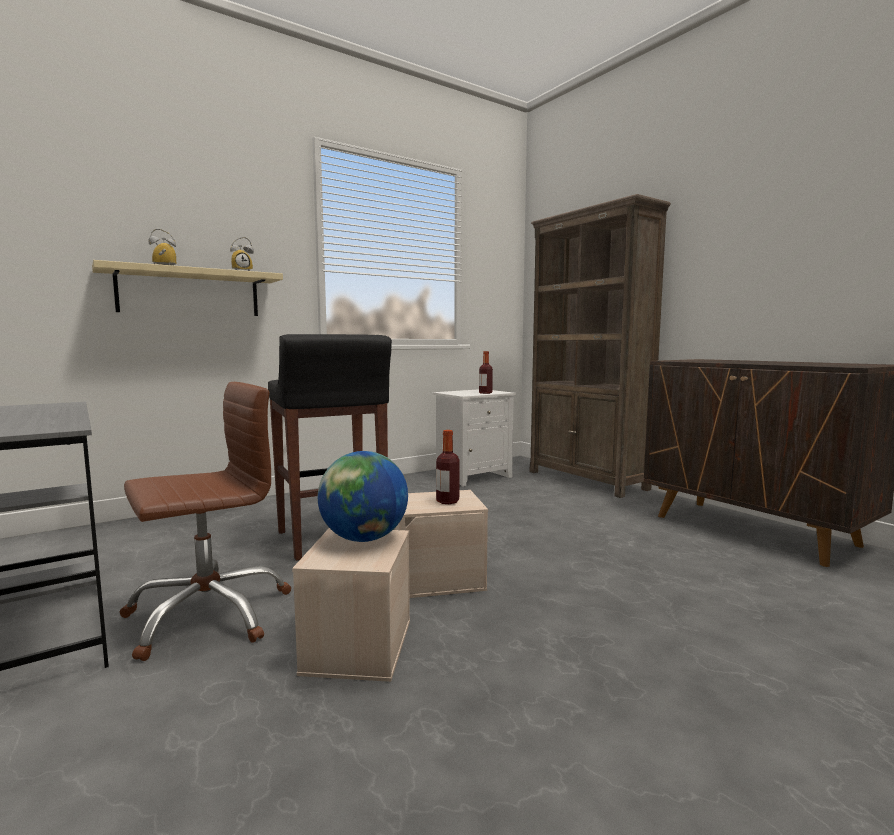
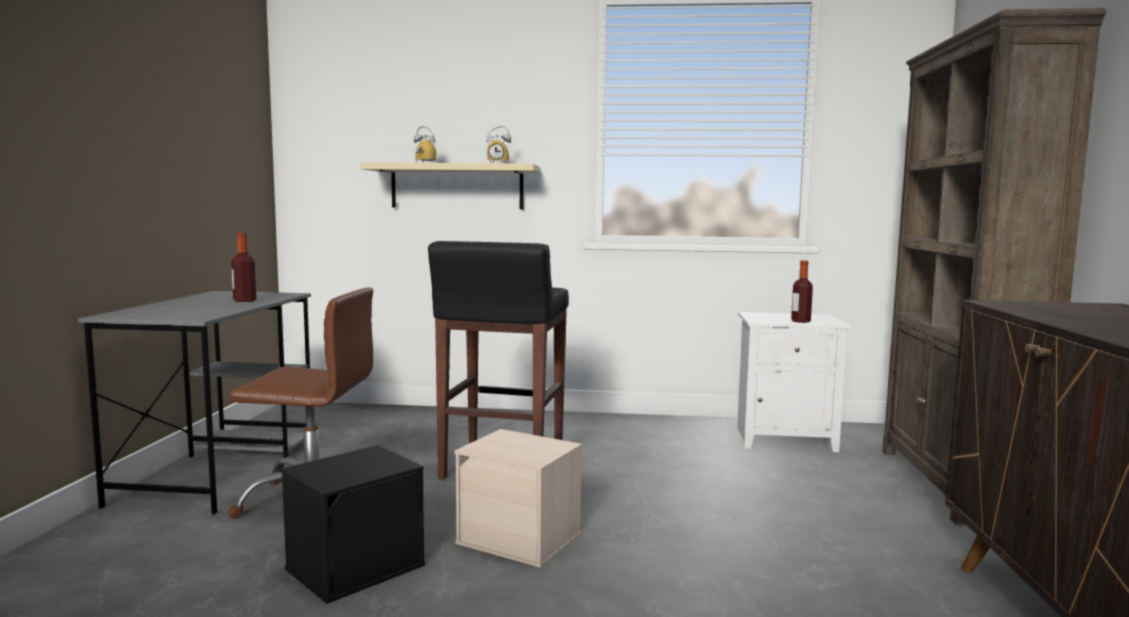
camera: 40 degrees right, 0 degrees up
beige storage box [292,528,410,682] -> black storage box [281,445,425,604]
globe [318,451,408,542] -> none
bottle [436,430,459,504] -> bottle moved to [231,233,256,302]

